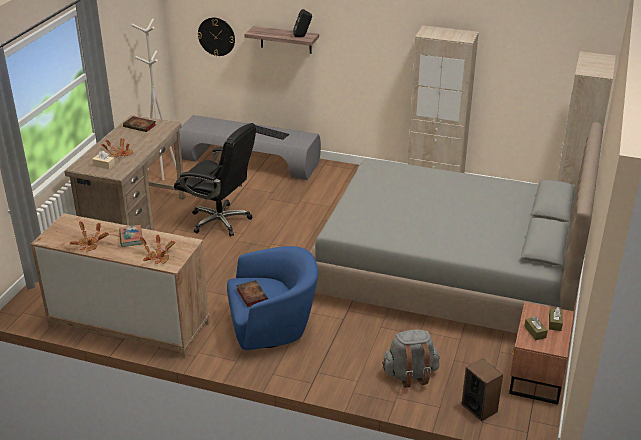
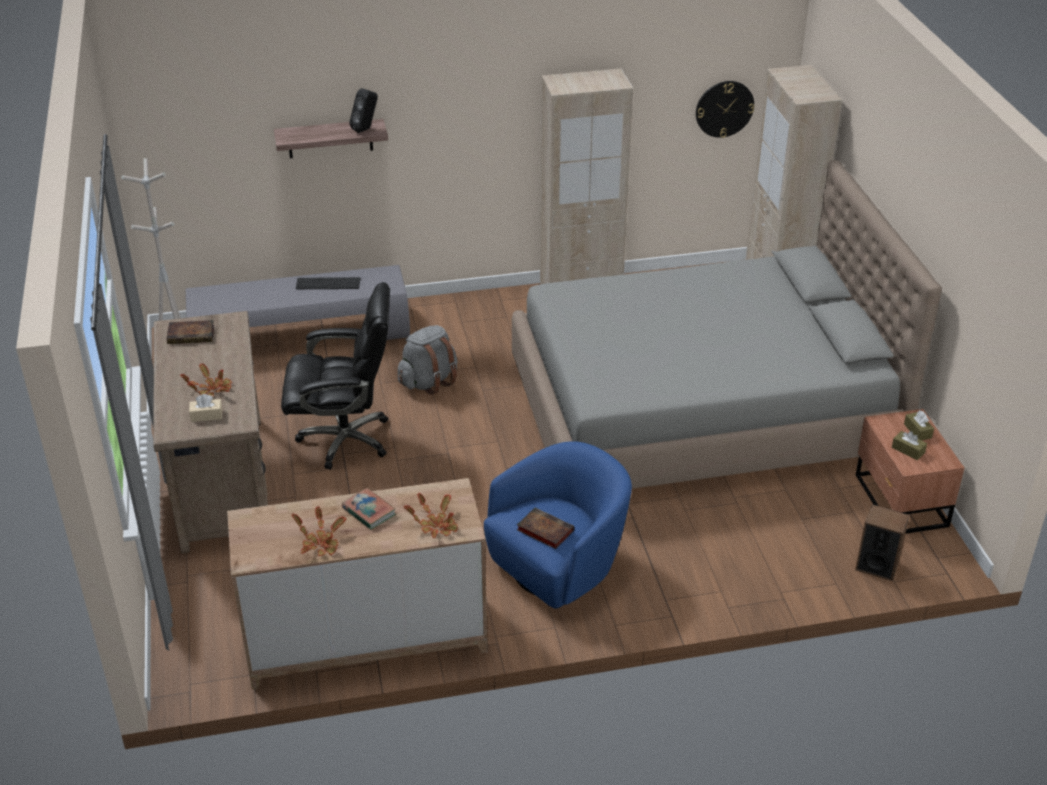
camera: 30 degrees left, 5 degrees up
wall clock [198,17,235,56] -> wall clock moved to [696,81,754,138]
grey backpack [382,330,440,388] -> grey backpack moved to [398,325,457,395]

